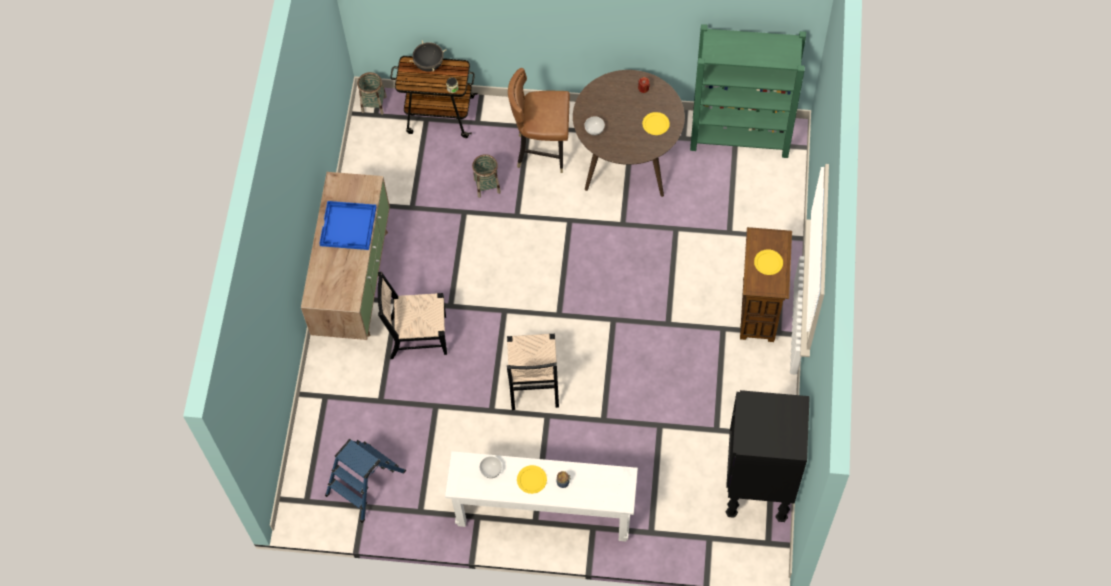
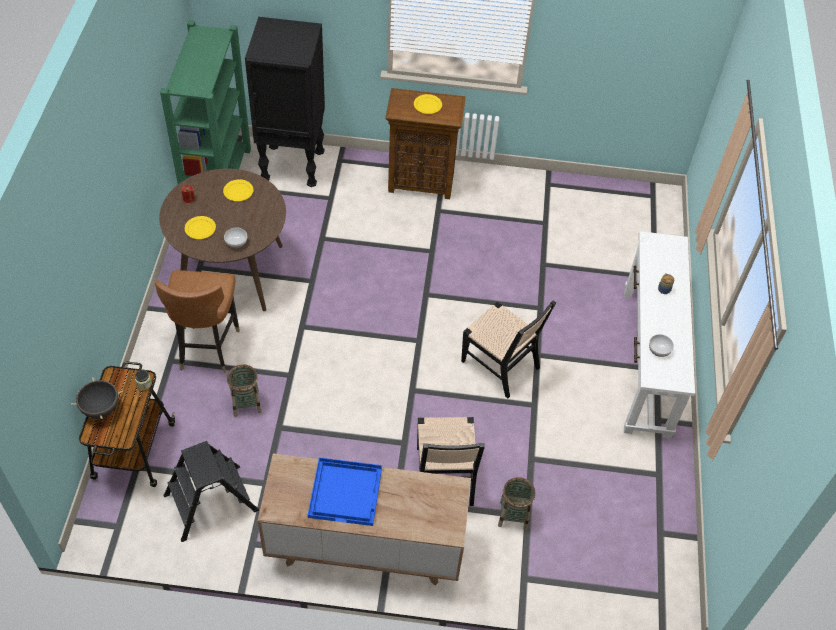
camera: 95 degrees left, 10 degrees down
blue step ladder [325,439,406,523] -> none
basket [357,72,387,115] -> basket moved to [498,477,536,530]
chair [507,334,559,410] -> chair turned 45 degrees clockwise [461,300,556,399]
yellow plate [517,465,547,494] -> yellow plate moved to [185,216,216,239]
black cabinet [725,390,810,522] -> black cabinet moved to [245,17,325,187]
none -> black step ladder [163,441,259,542]

